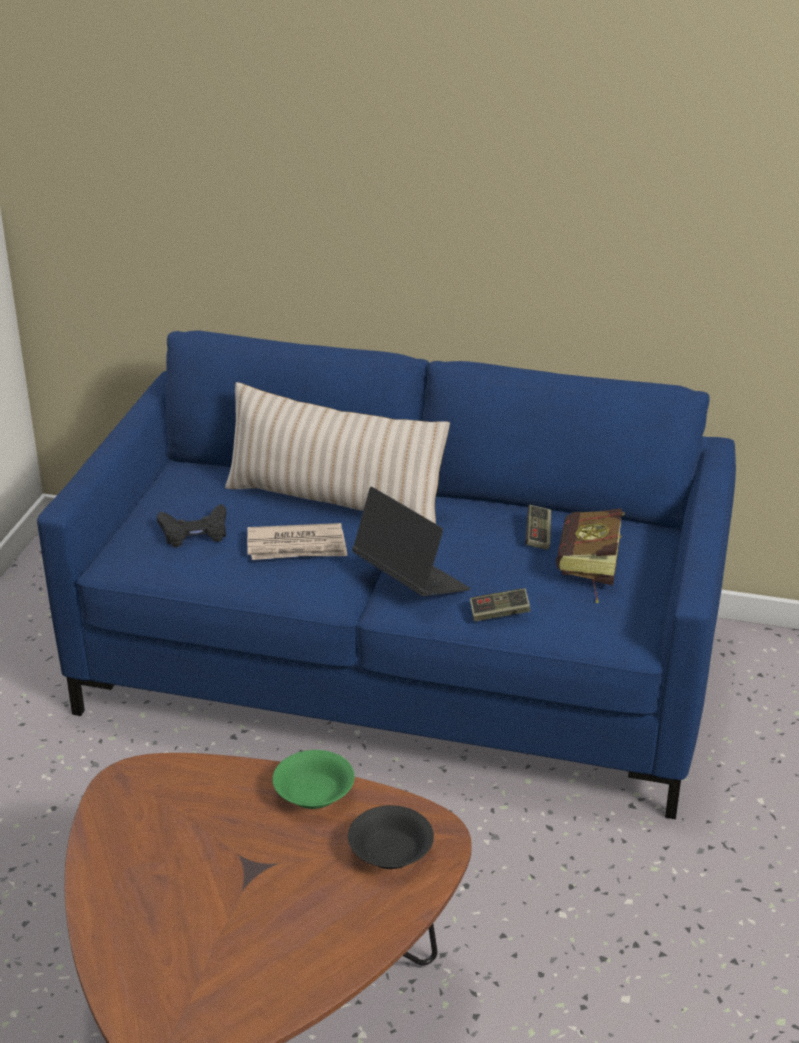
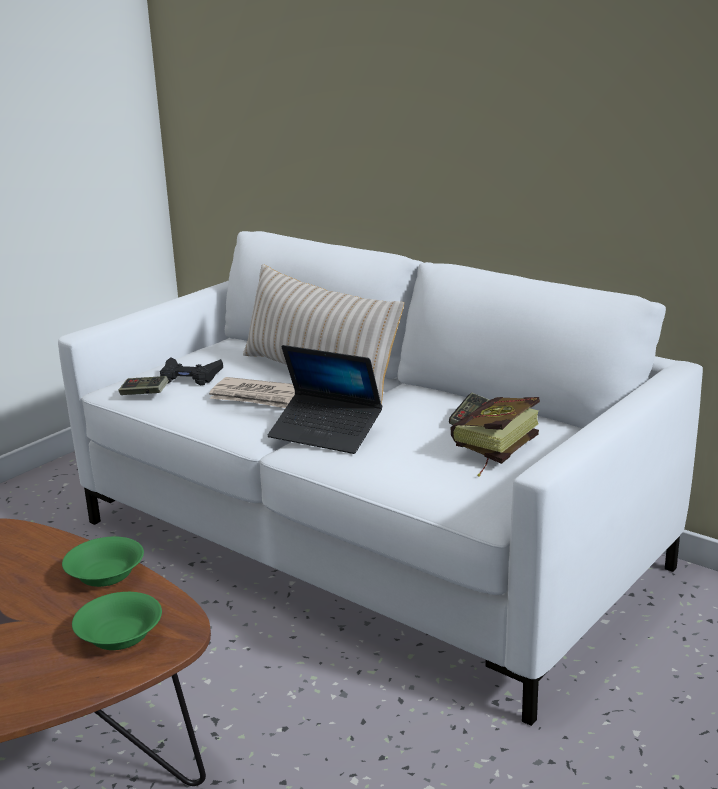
camera: 25 degrees right, 10 degrees down
blue sofa [37,330,736,819] -> white sofa [58,231,703,726]
black bowl [348,805,434,869] -> green bowl [72,592,162,650]
laptop [352,487,470,596] -> laptop turned 135 degrees clockwise [268,345,382,454]
game controller [470,588,531,621] -> game controller moved to [118,376,169,395]

